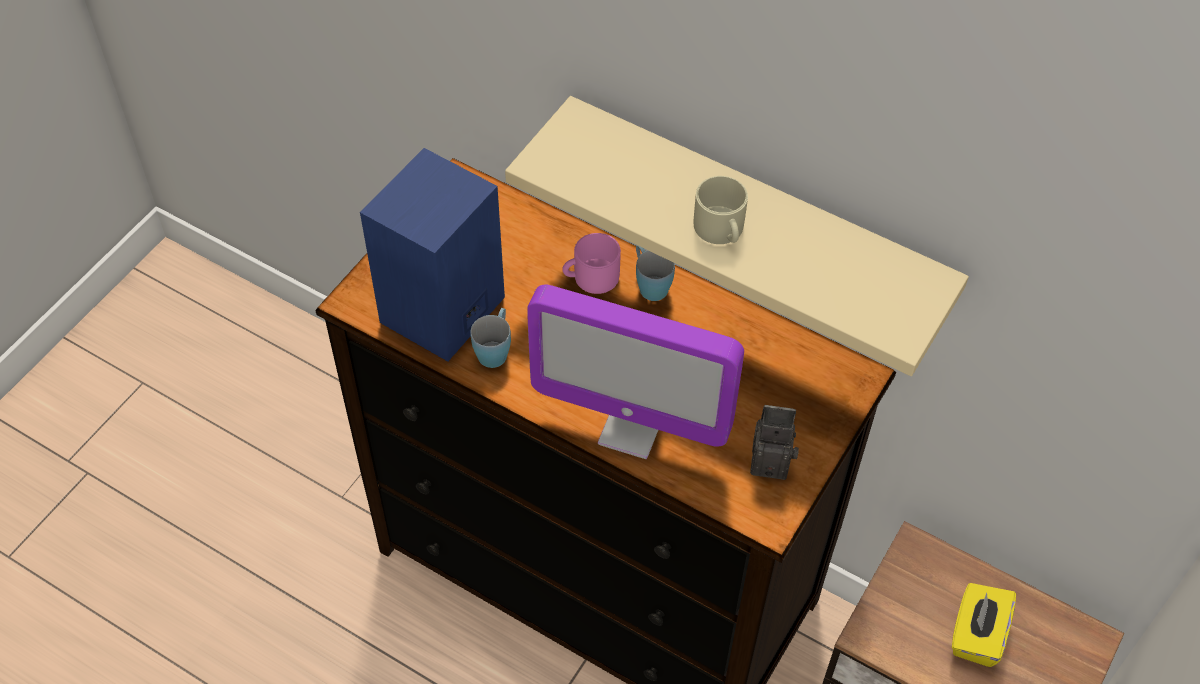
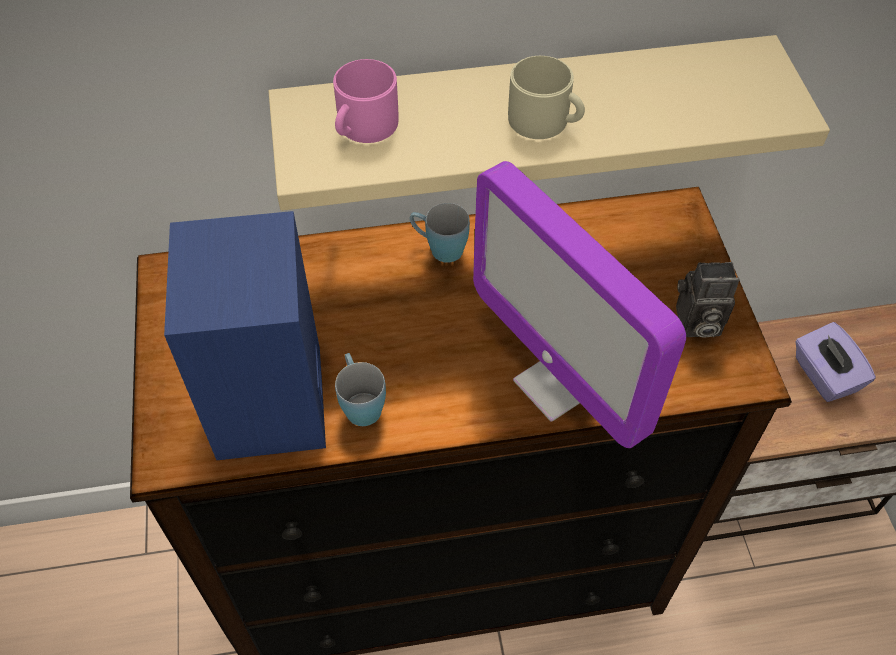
camera: 40 degrees left, 0 degrees up
monitor [527,285,744,459] -> monitor turned 75 degrees clockwise [473,161,686,448]
pink mug [562,233,621,294] -> pink mug moved to [333,59,399,143]
camera [750,405,799,480] -> camera turned 150 degrees counterclockwise [676,262,740,338]
yellow tissue box [952,583,1016,667] -> purple tissue box [795,322,876,402]

